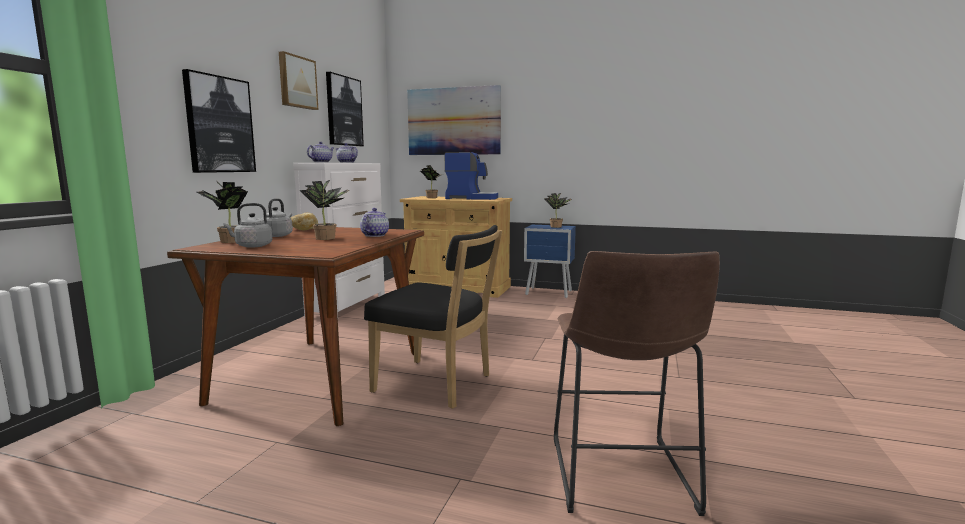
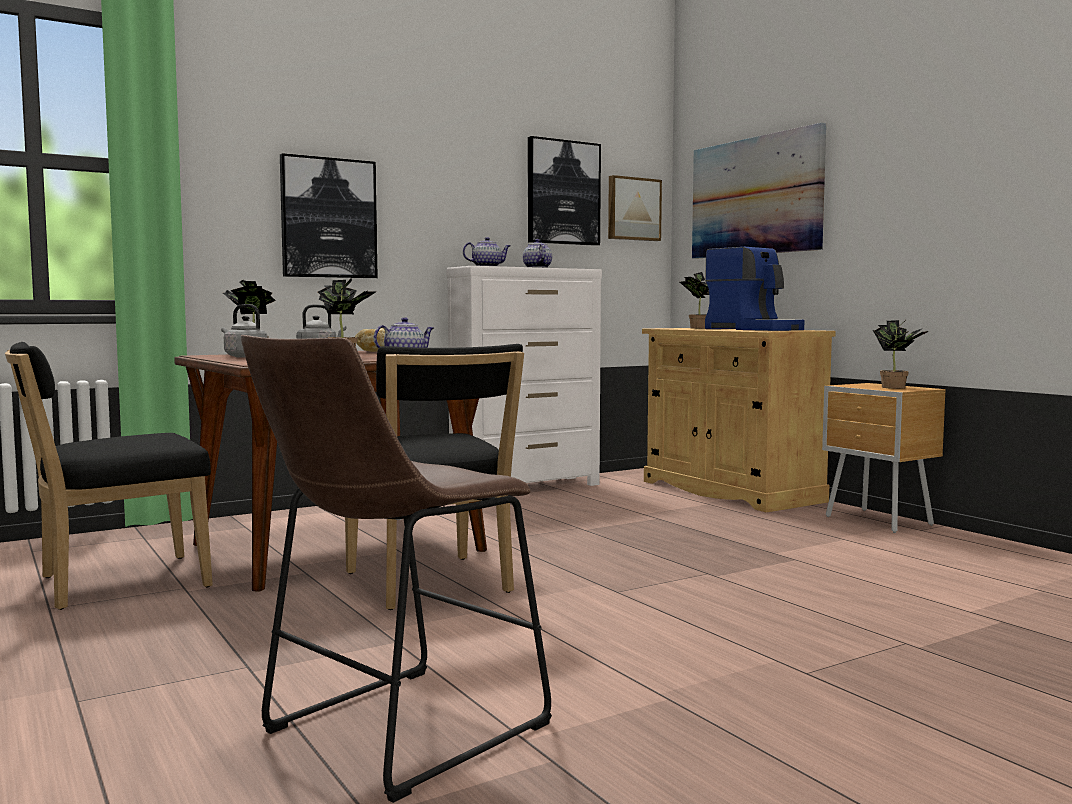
camera: 40 degrees right, 5 degrees down
picture [279,51,318,110] -> picture moved to [608,175,662,241]
blue nightstand [524,225,576,298] -> brown nightstand [822,383,946,533]
none -> black chair [5,342,213,610]

